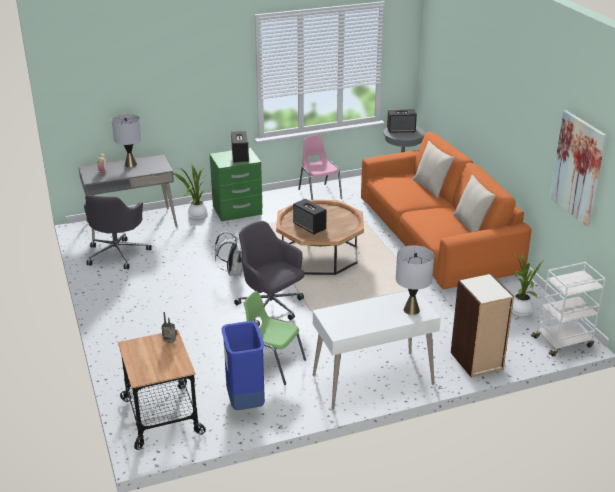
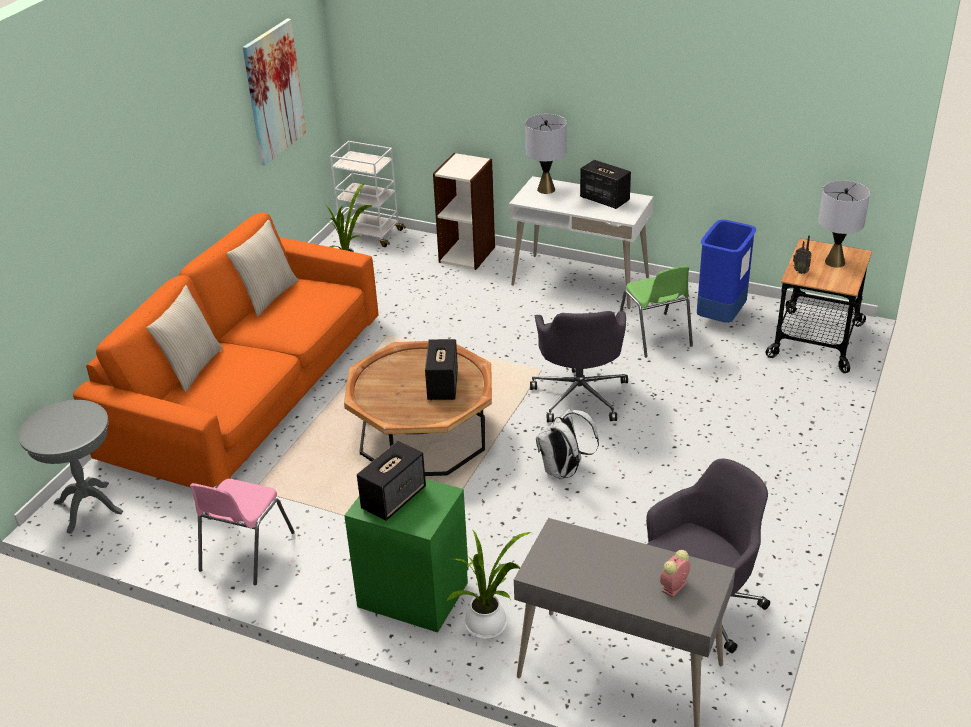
camera: 135 degrees left, 5 degrees up
grey table lamp [112,114,142,167] -> grey table lamp moved to [818,180,870,268]
speaker [387,109,417,133] -> speaker moved to [580,160,631,209]

